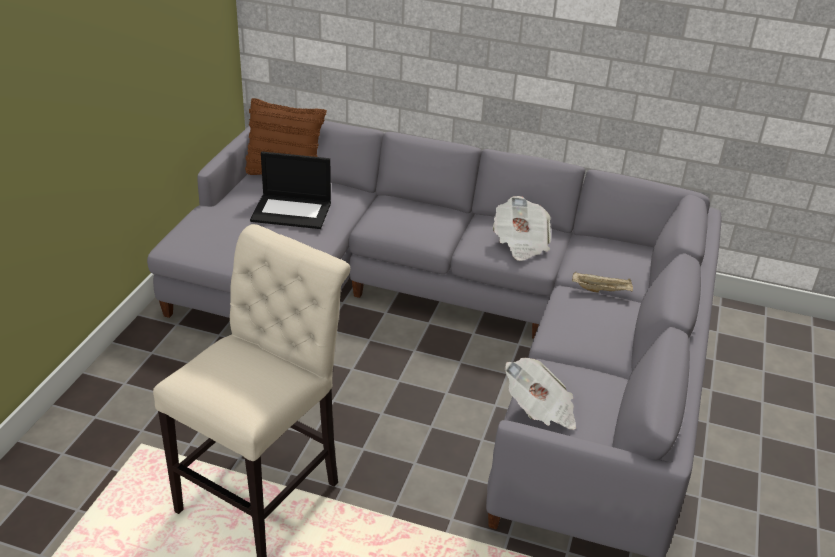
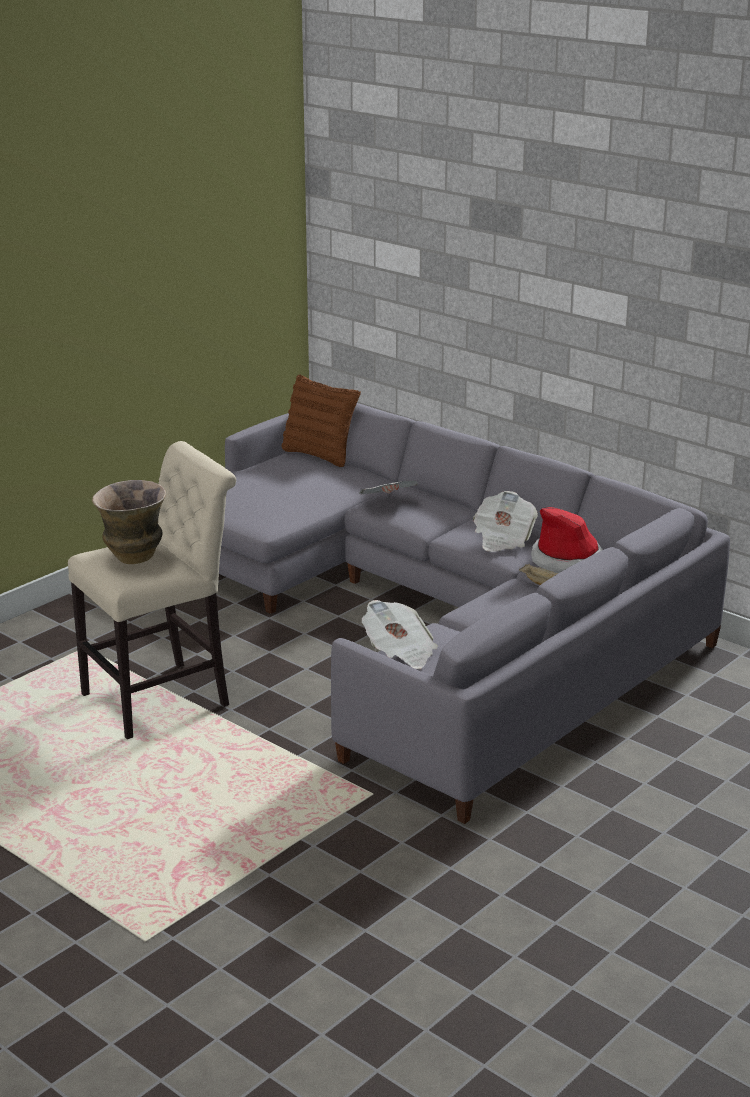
camera: 25 degrees right, 10 degrees down
laptop [250,152,331,229] -> none
none -> vase [92,480,166,564]
none -> newspaper [359,481,418,494]
none -> hat [531,507,603,573]

